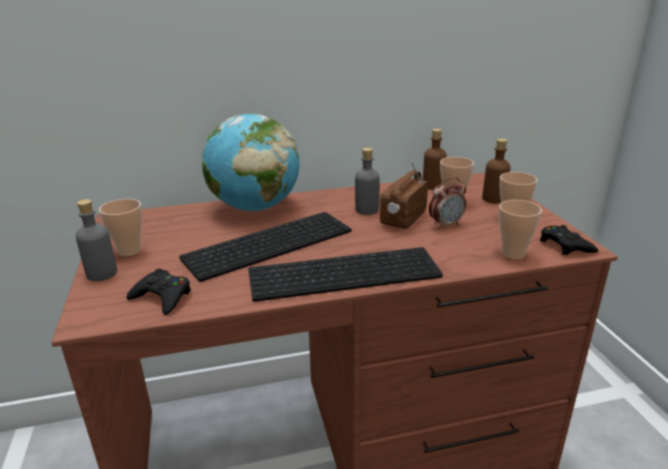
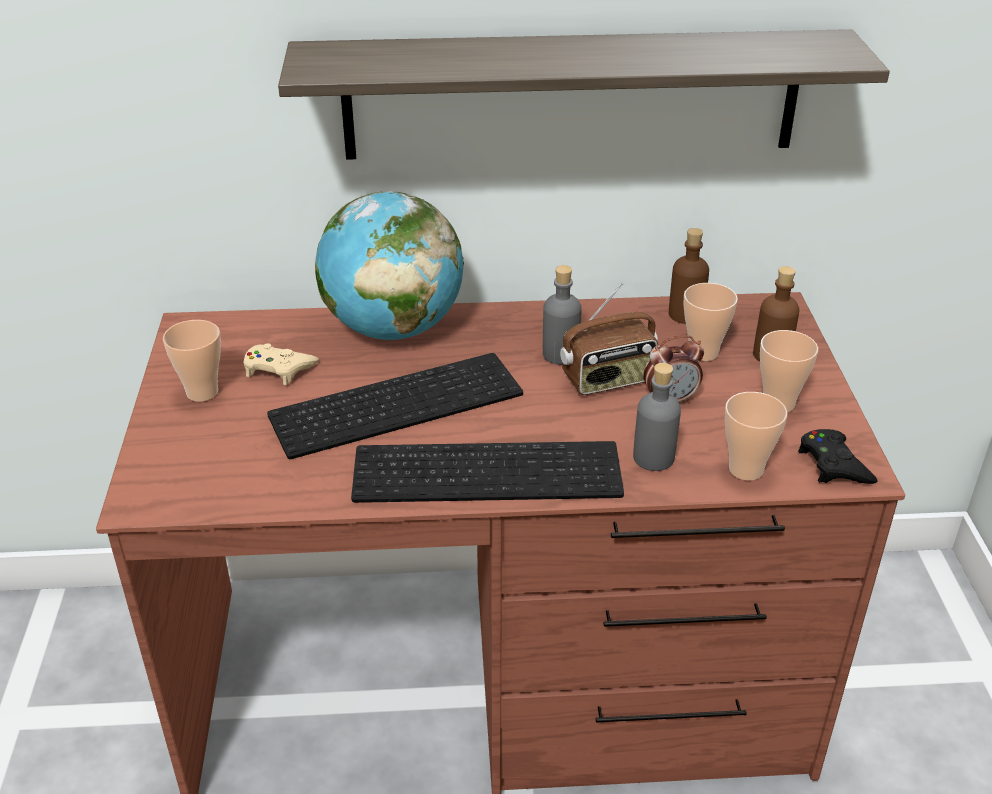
camera: 10 degrees right, 10 degrees up
grey bottle [76,199,117,281] -> grey bottle moved to [633,363,681,471]
black game controller [126,268,191,315] -> none
radio [380,161,428,229] -> radio turned 150 degrees counterclockwise [560,283,658,395]
none -> beige game controller [243,343,319,385]
none -> shelf [278,29,890,160]

